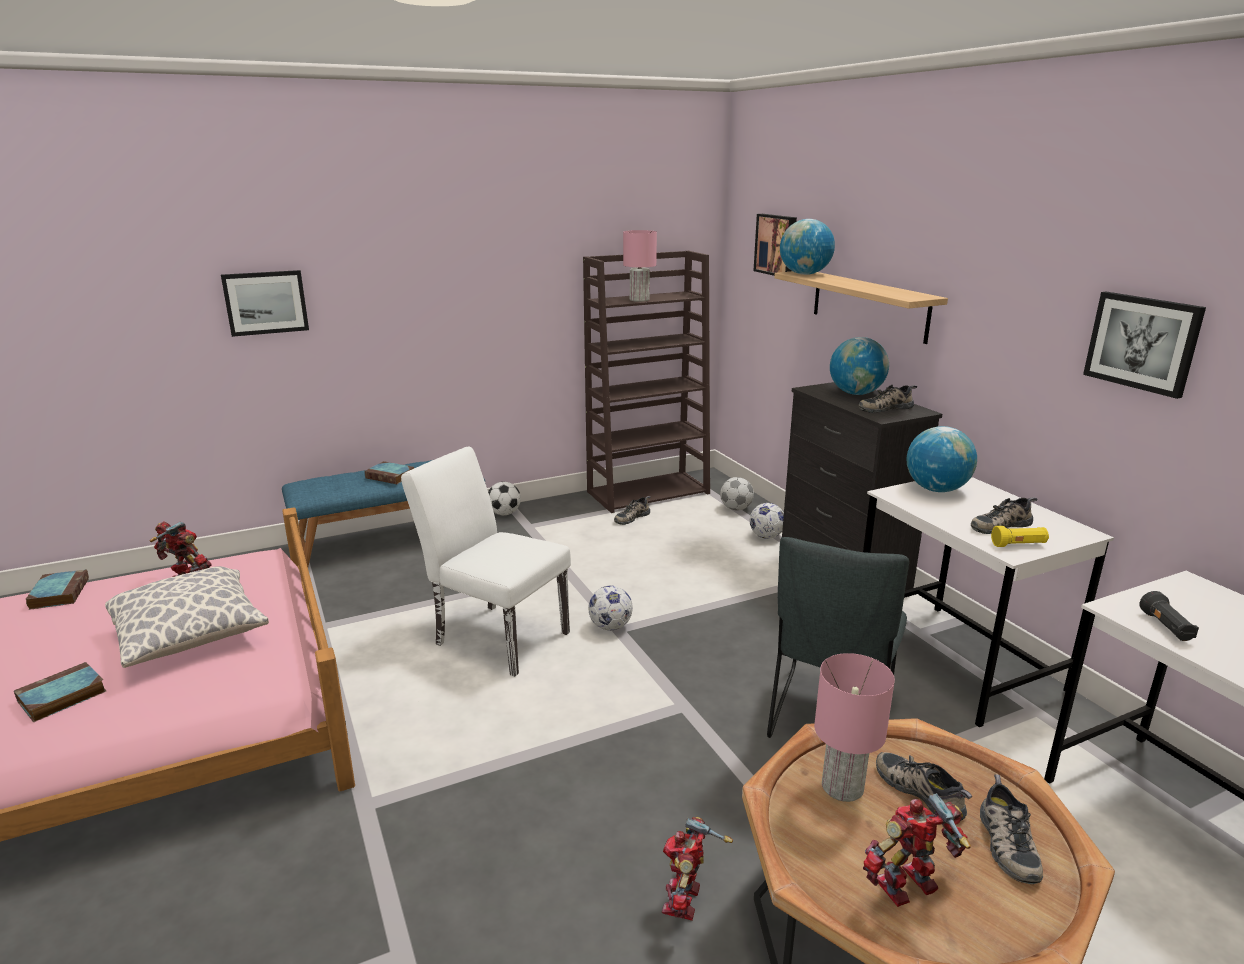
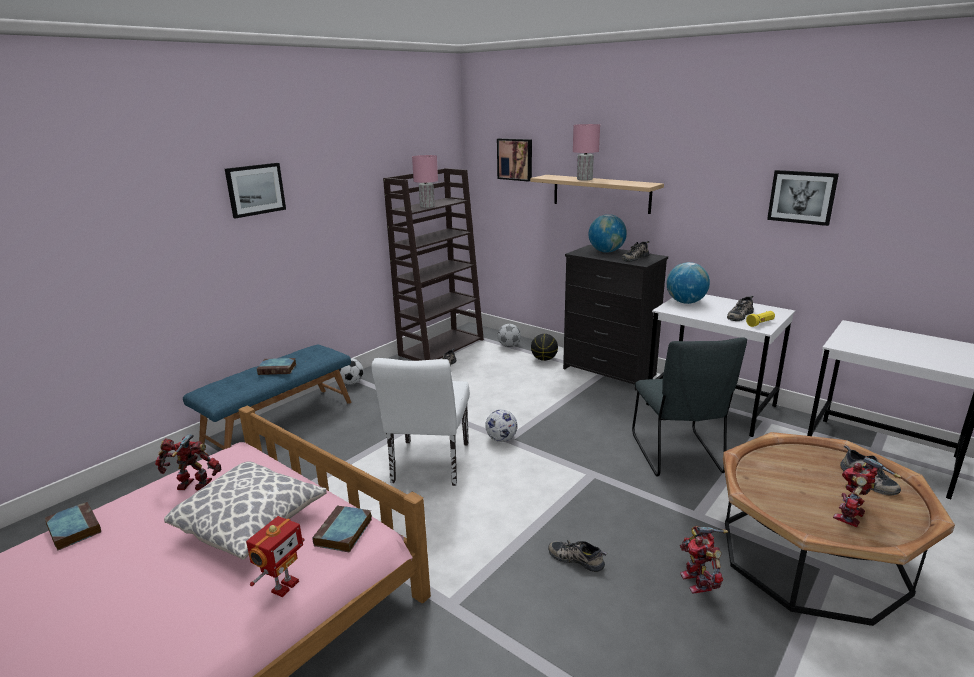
camera: 25 degrees left, 0 degrees up
book [14,662,106,722] -> book moved to [312,505,372,553]
picture [221,270,309,337] -> picture moved to [225,163,286,219]
white chair [401,447,571,677] -> white chair turned 90 degrees counterclockwise [371,358,470,486]
football [750,503,784,539] -> basketball [531,334,558,361]
globe [780,219,835,275] -> none
pink table lamp [814,653,895,802] -> pink table lamp moved to [573,124,600,180]
shoe [876,752,972,821] -> shoe moved to [548,540,607,572]
black flashlight [1139,591,1199,641] -> none
none -> toy robot [246,516,304,597]

